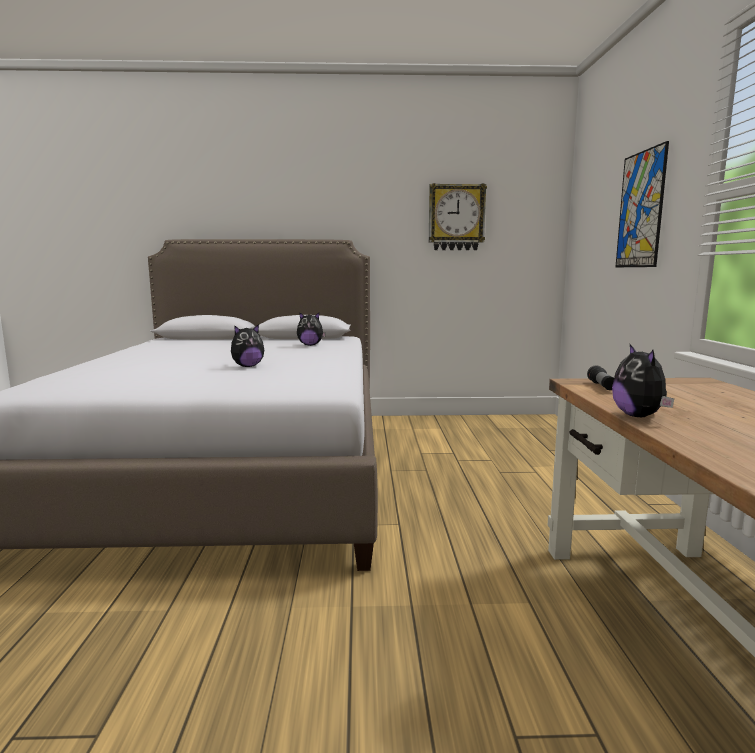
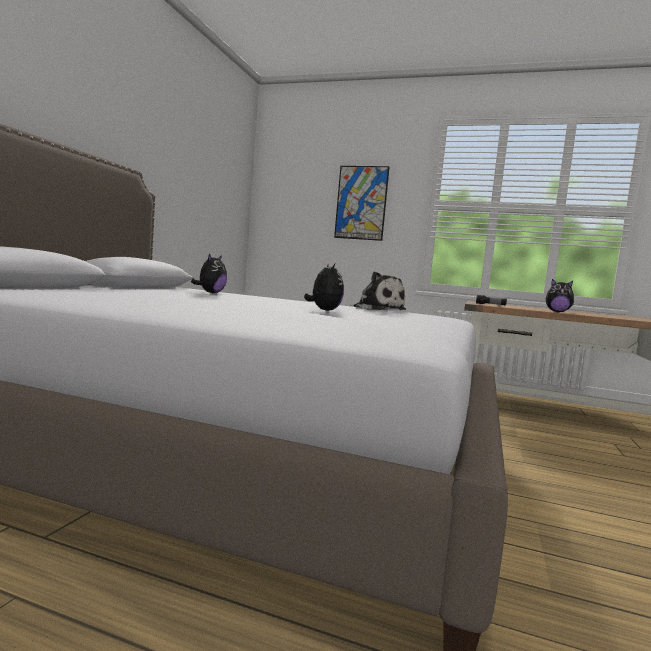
camera: 70 degrees left, 5 degrees down
wall clock [429,183,487,250] -> none
none -> plush toy [350,271,406,310]

